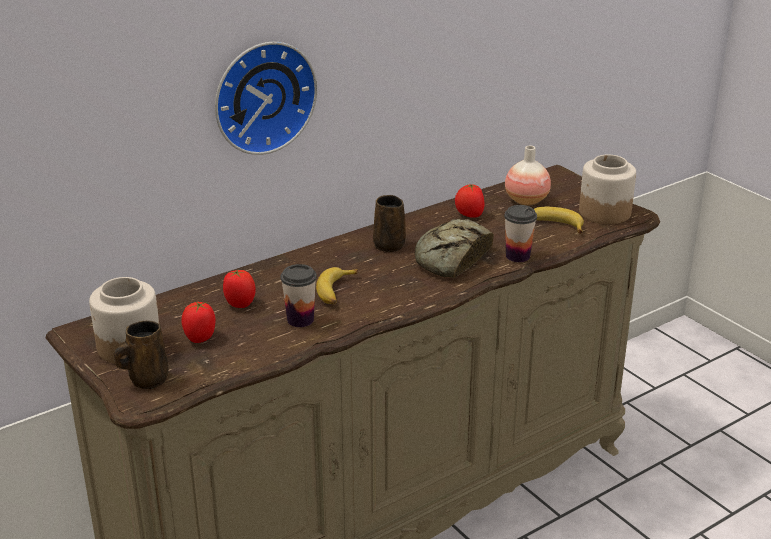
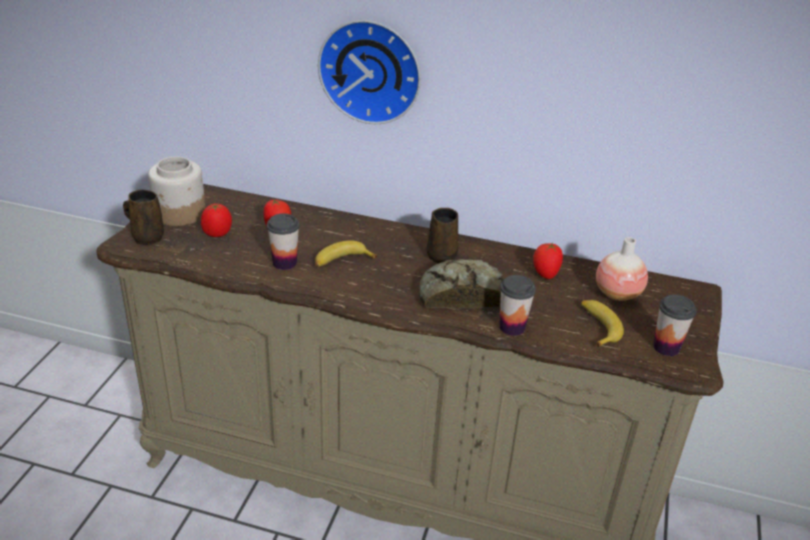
camera: 50 degrees right, 5 degrees up
jar [579,155,636,224] -> cup [653,294,697,356]

